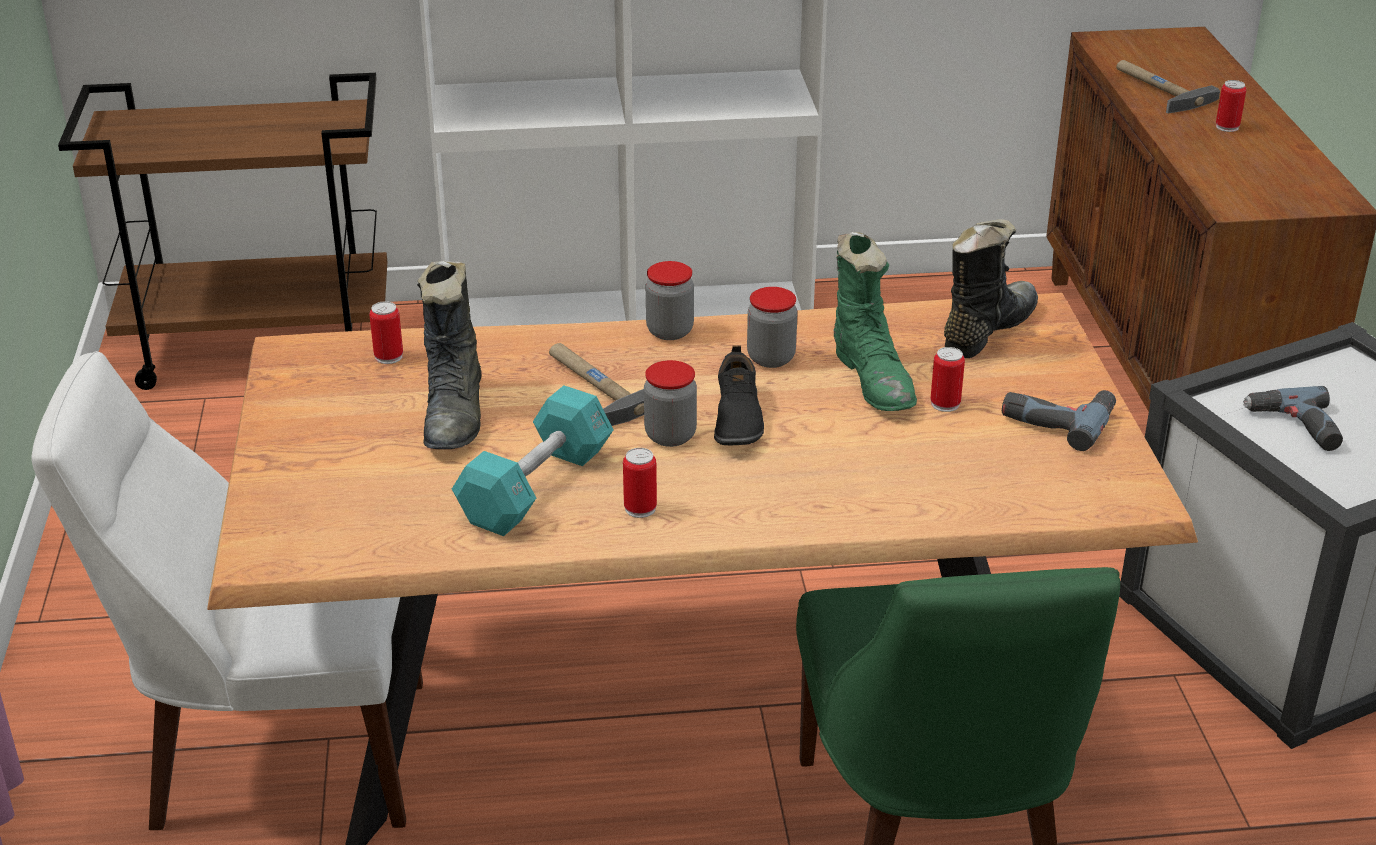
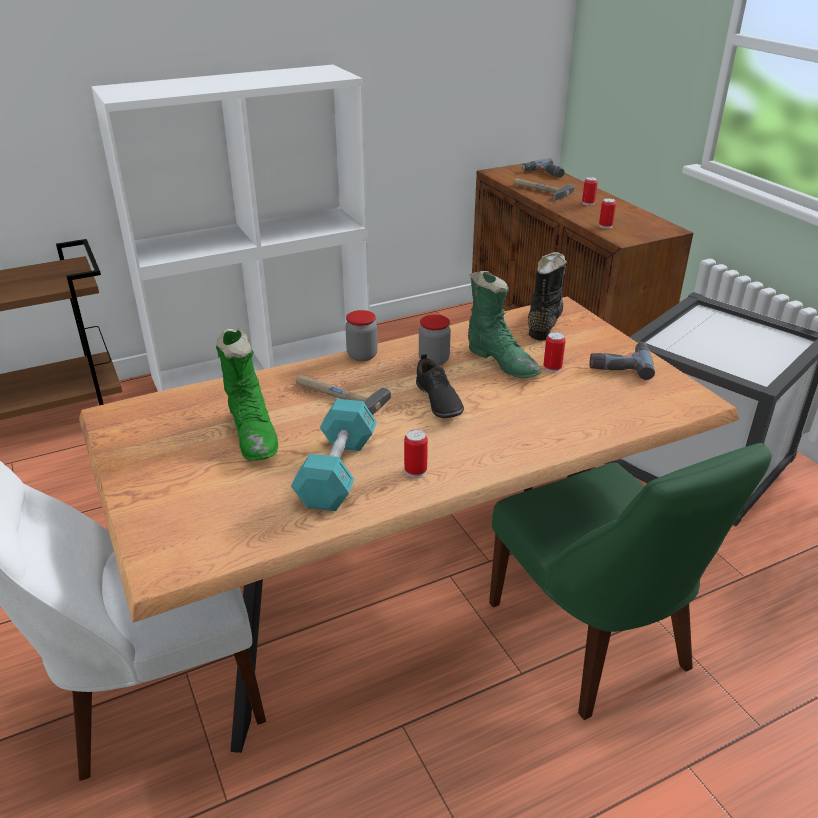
camera: 20 degrees left, 0 degrees up
can [369,301,403,364] -> can moved to [599,198,616,229]
black boot [417,261,482,449] -> green boot [216,329,278,461]
jar [644,360,697,447] -> none
power drill [1243,386,1343,451] -> power drill moved to [521,158,565,178]

